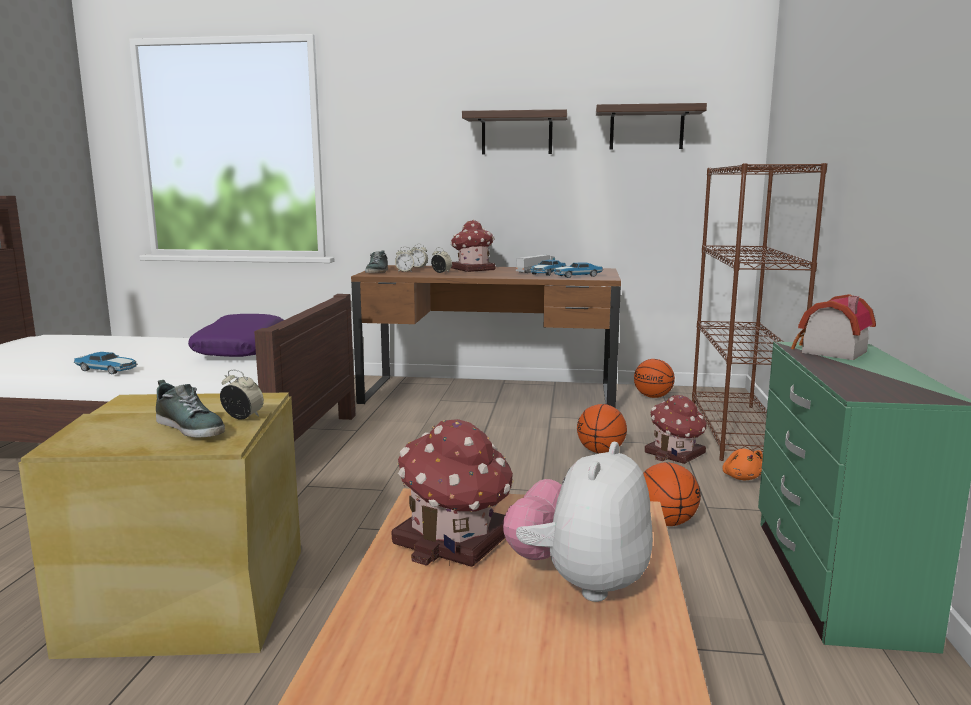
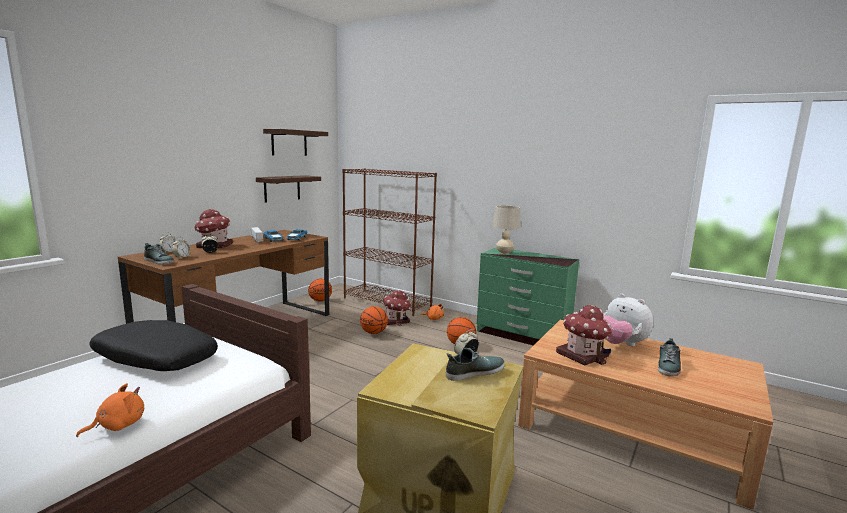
camera: 65 degrees left, 0 degrees up
toy car [74,352,138,375] -> orange plush toy [76,383,144,437]
purple pillow [188,314,283,357] -> black pillow [89,320,218,371]
shelf [462,109,568,154] -> shelf moved to [256,175,321,203]
toy house [791,294,876,360] -> beige table lamp [493,205,521,254]
none -> shoe [658,338,681,377]

